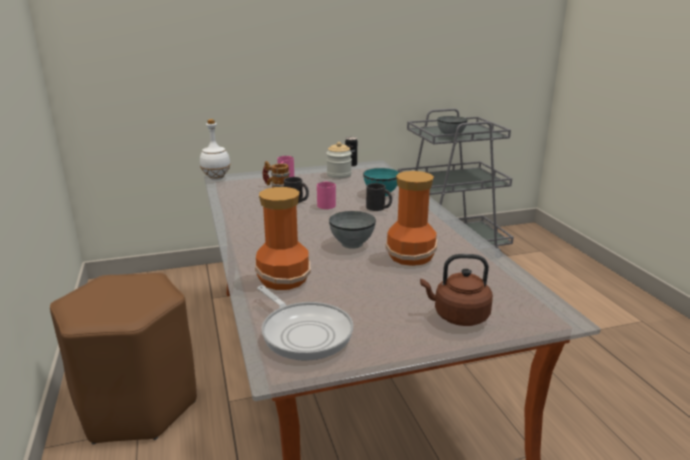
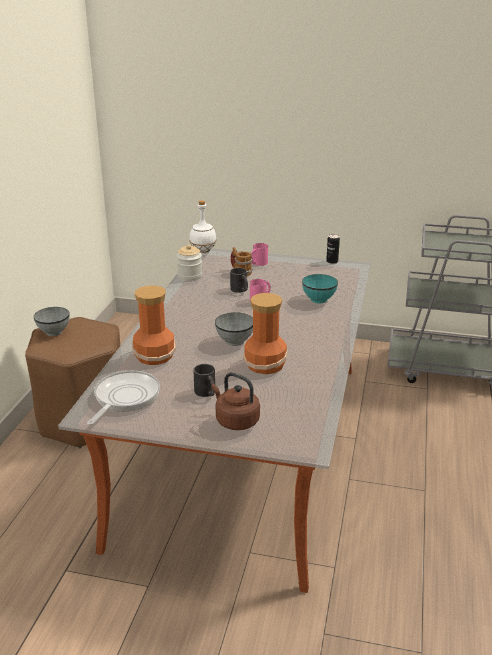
camera: 30 degrees right, 5 degrees up
frying pan [257,286,353,360] -> frying pan turned 150 degrees counterclockwise [87,371,160,425]
jar [326,142,352,179] -> jar moved to [177,244,202,281]
black mug [366,183,392,211] -> black mug moved to [193,364,215,397]
grey bowl [437,116,467,138] -> grey bowl moved to [34,307,70,336]

